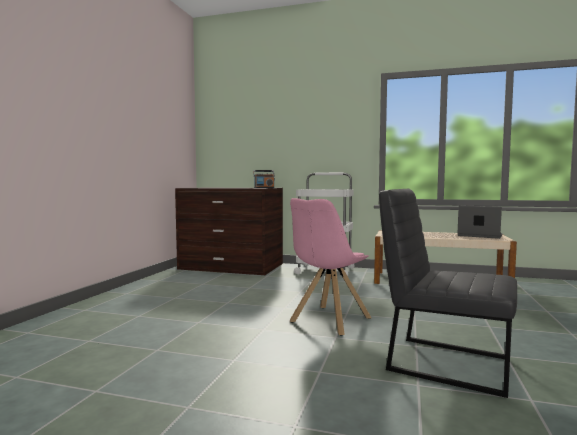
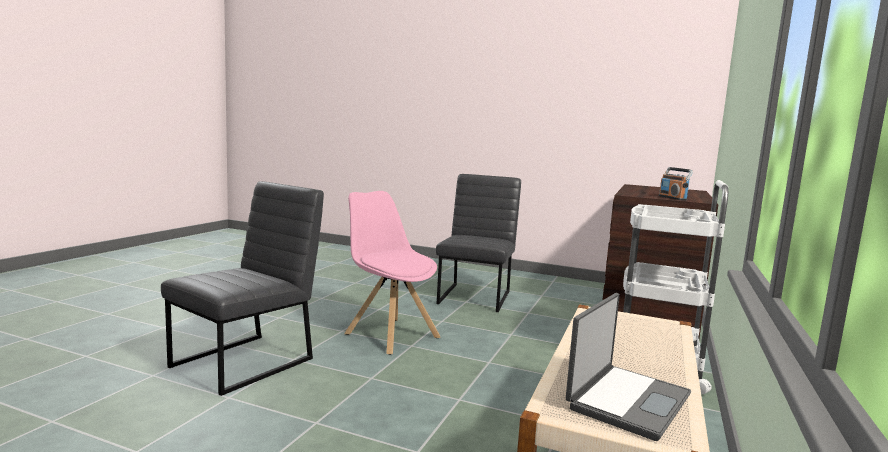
camera: 95 degrees right, 5 degrees up
none -> grey chair [436,174,521,312]

